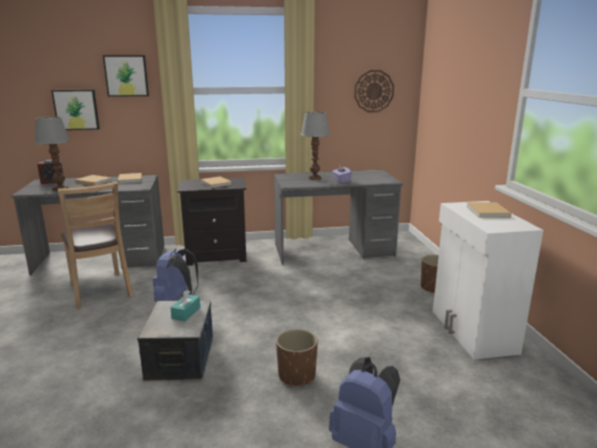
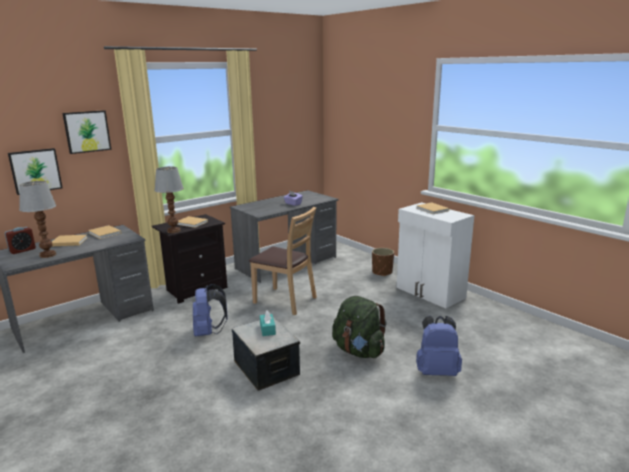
camera: 30 degrees left, 0 degrees up
brown chair [58,182,133,309] -> brown chair moved to [249,207,317,315]
brown planter [276,329,318,386] -> green backpack [332,296,387,358]
table lamp [301,111,330,180] -> table lamp moved to [154,167,184,233]
wall clock [354,70,394,112] -> none

